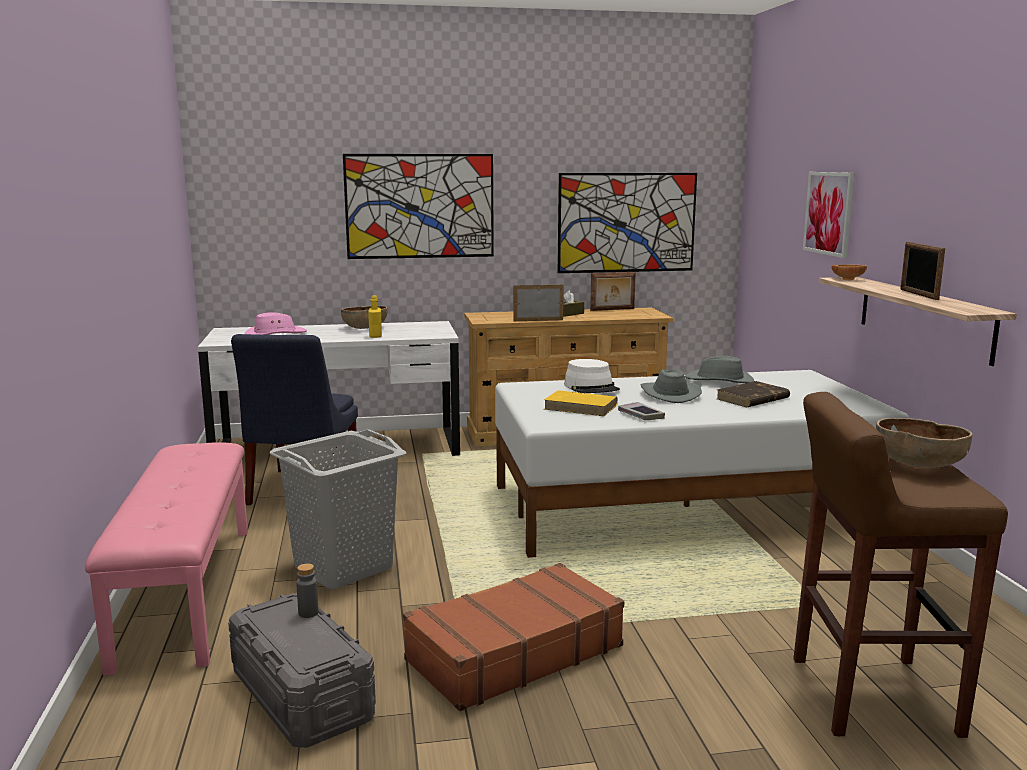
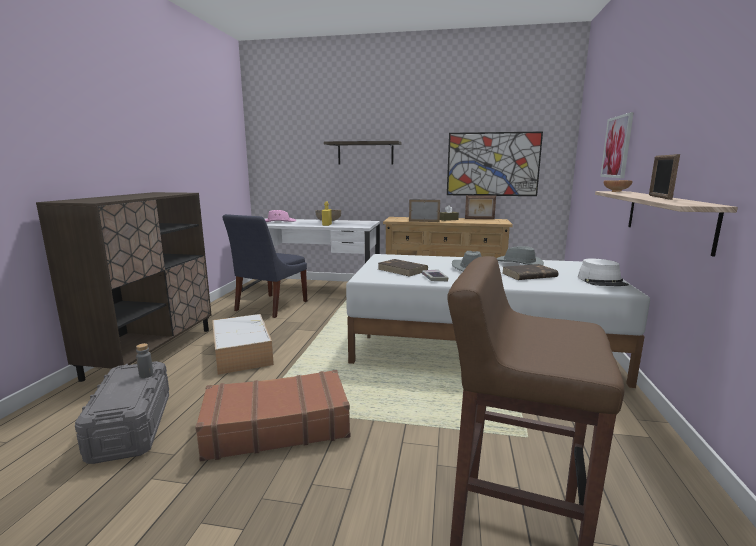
camera: 20 degrees right, 0 degrees up
pink bench [85,442,248,676] -> brown cabinet [36,192,212,382]
grey laundry basket [270,429,406,590] -> storage box [212,314,274,375]
picture [343,154,494,259] -> shelf [324,141,402,164]
yellow book [544,390,618,416] -> brown book [378,259,428,277]
white hat [564,359,620,393] -> white hat moved to [578,258,629,286]
brown bowl [876,418,973,468] -> none

